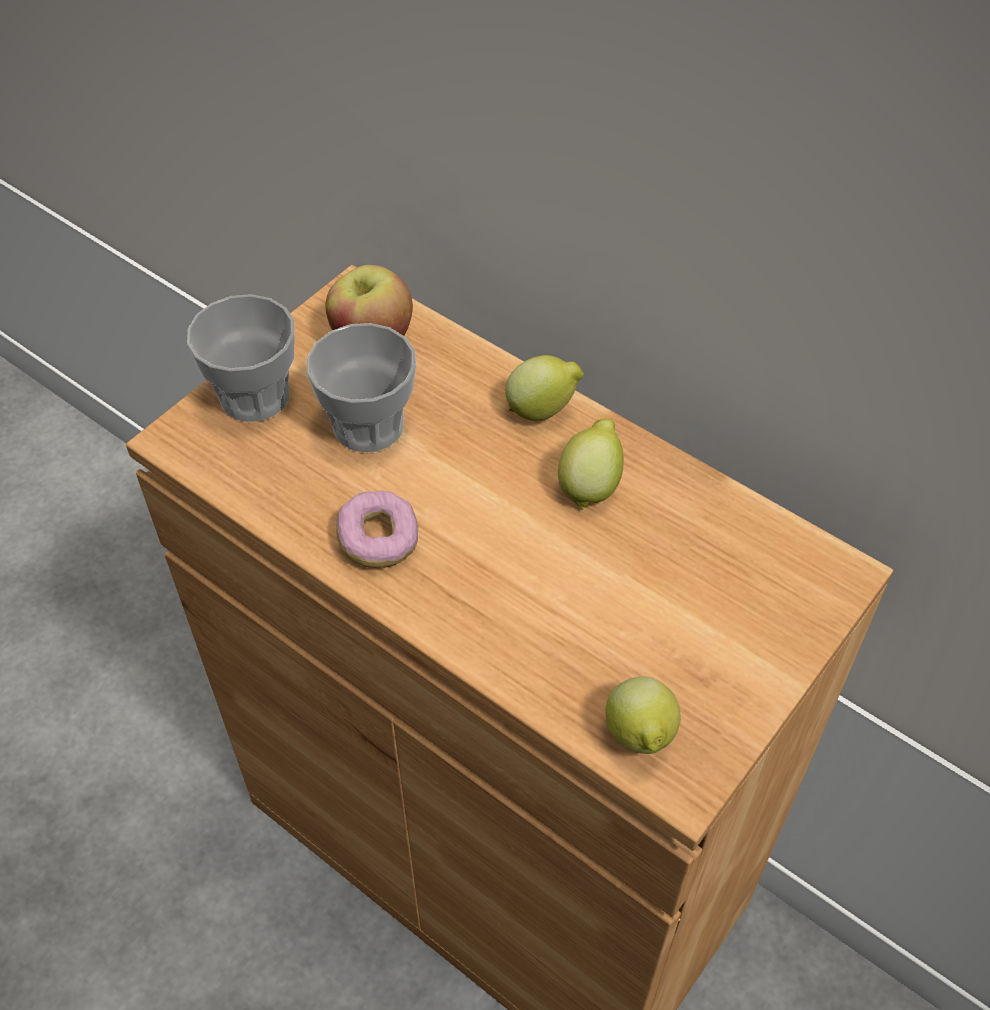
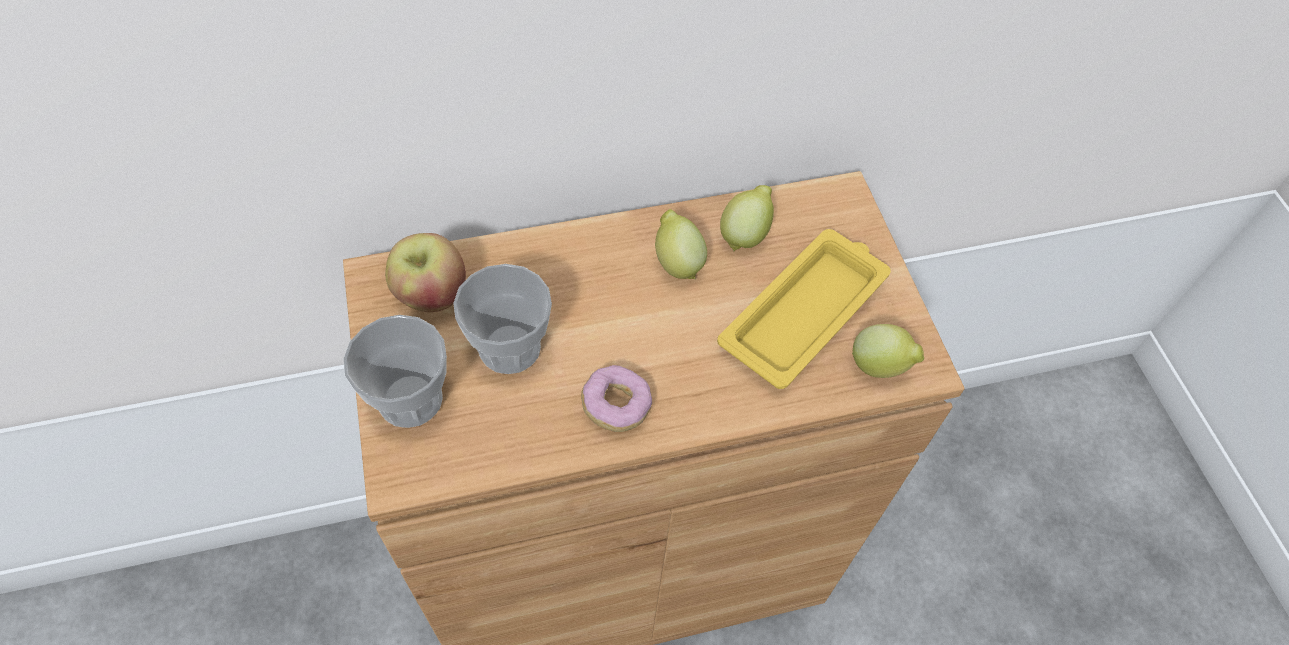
camera: 55 degrees left, 5 degrees up
lemon [505,355,584,421] -> lemon moved to [720,185,774,251]
none -> yellow tray [717,229,891,389]

